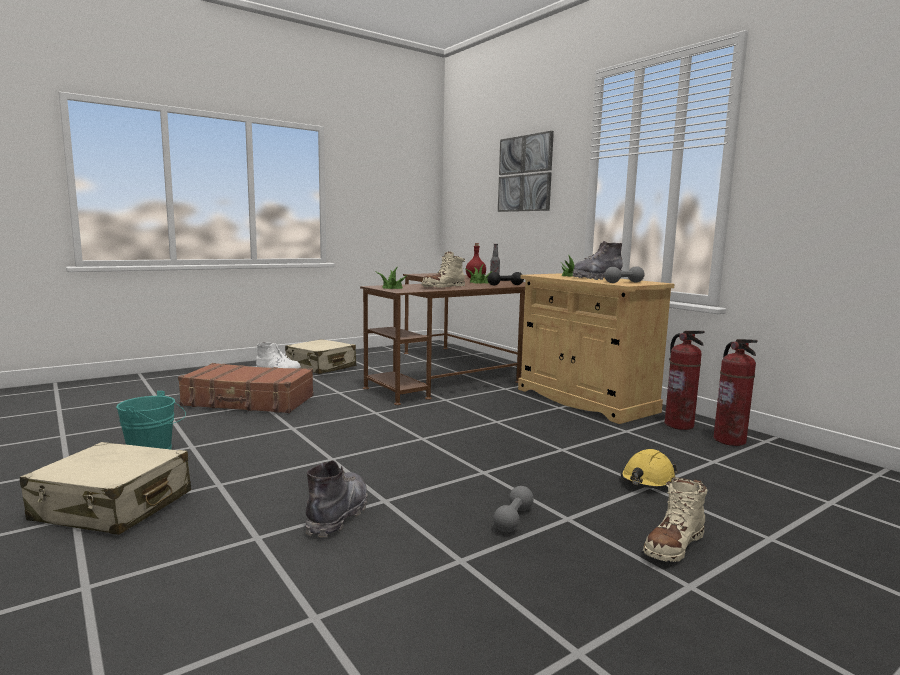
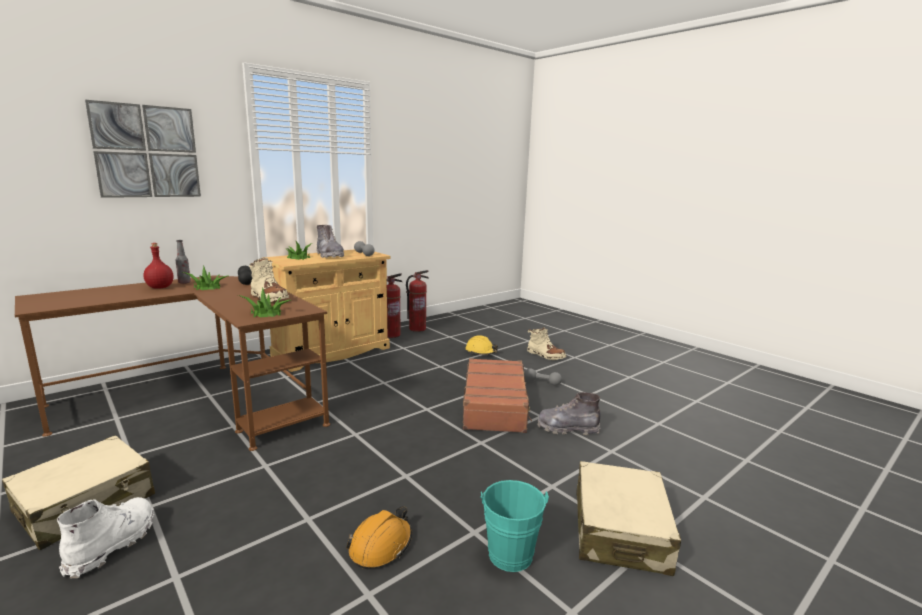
camera: 95 degrees left, 5 degrees up
brown suitcase [178,363,313,413] -> brown suitcase moved to [463,358,532,433]
none -> orange hard hat [346,506,412,569]

